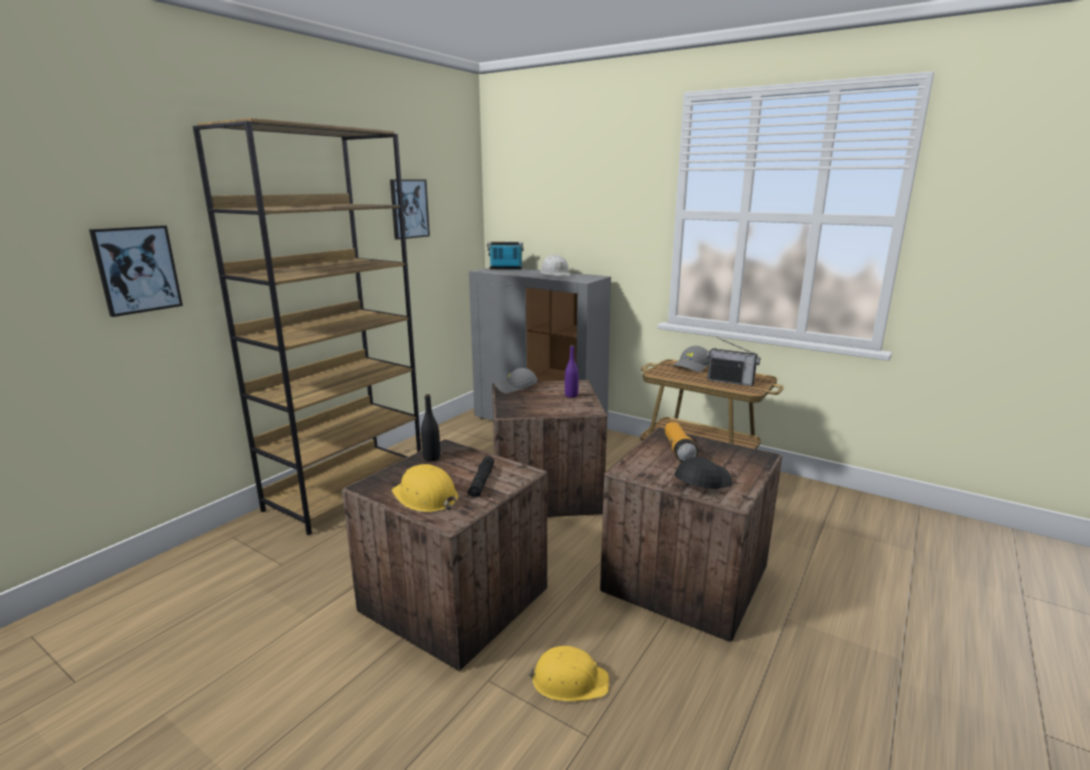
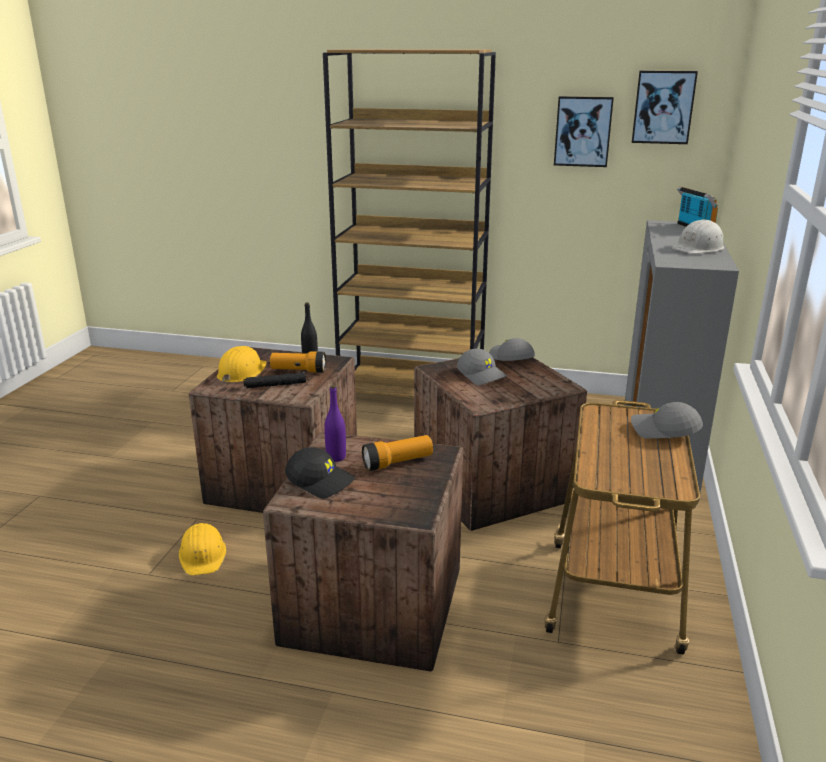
camera: 70 degrees right, 5 degrees up
picture [89,225,183,317] -> picture moved to [632,71,698,144]
purple bottle [565,345,579,398] -> purple bottle moved to [324,385,346,462]
radio [706,337,760,386] -> none
none -> flashlight [270,351,326,373]
none -> grey cap [457,348,507,385]

